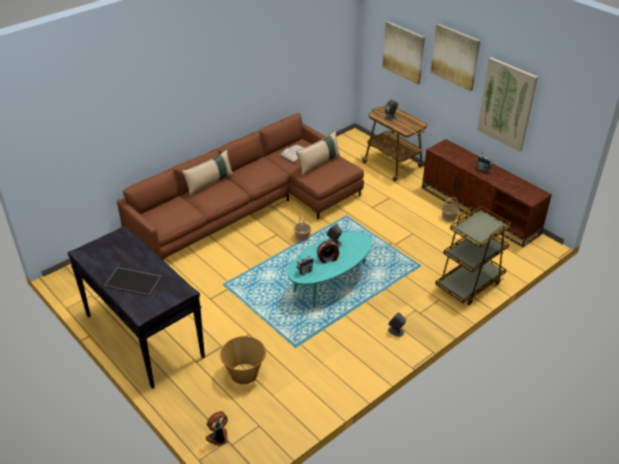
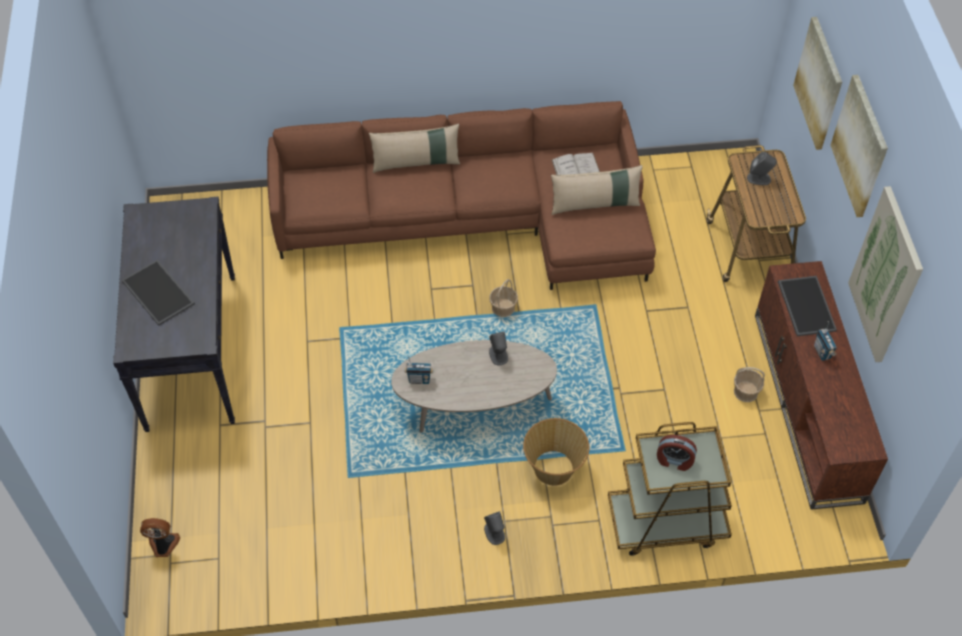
camera: 35 degrees right, 15 degrees up
basket [220,336,266,385] -> basket moved to [523,418,589,486]
turquoise coffee table [288,232,372,308] -> beige coffee table [391,340,557,433]
alarm clock [317,240,339,264] -> alarm clock moved to [657,435,697,471]
none -> tray [778,276,837,336]

